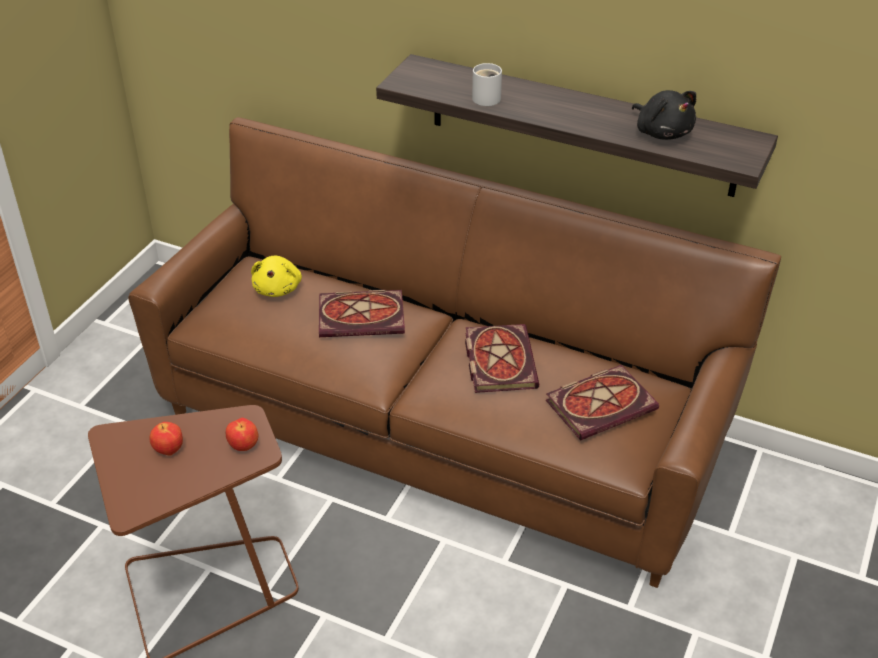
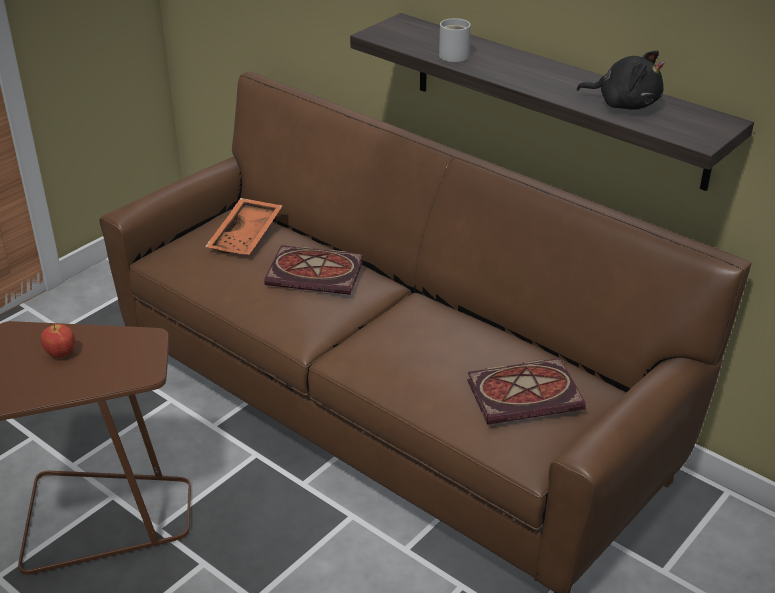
camera: 15 degrees right, 5 degrees down
apple [226,418,258,451] -> none
yellow plush toy [251,255,302,297] -> orange tray [205,198,283,255]
book [465,324,539,393] -> none
black plush toy [632,90,696,140] -> black plush toy turned 45 degrees counterclockwise [576,50,664,110]

